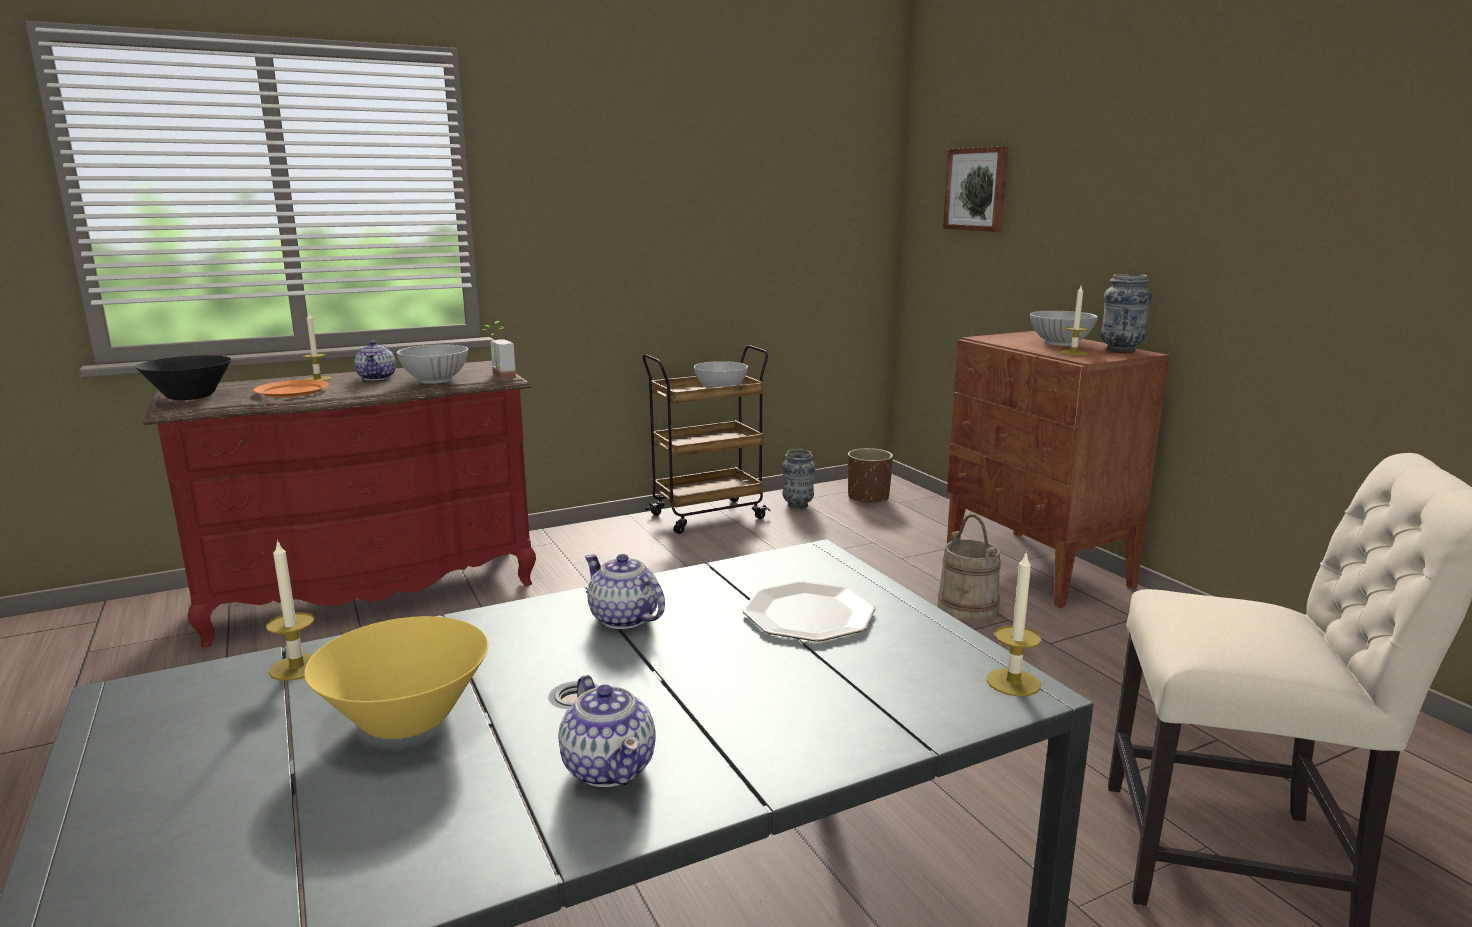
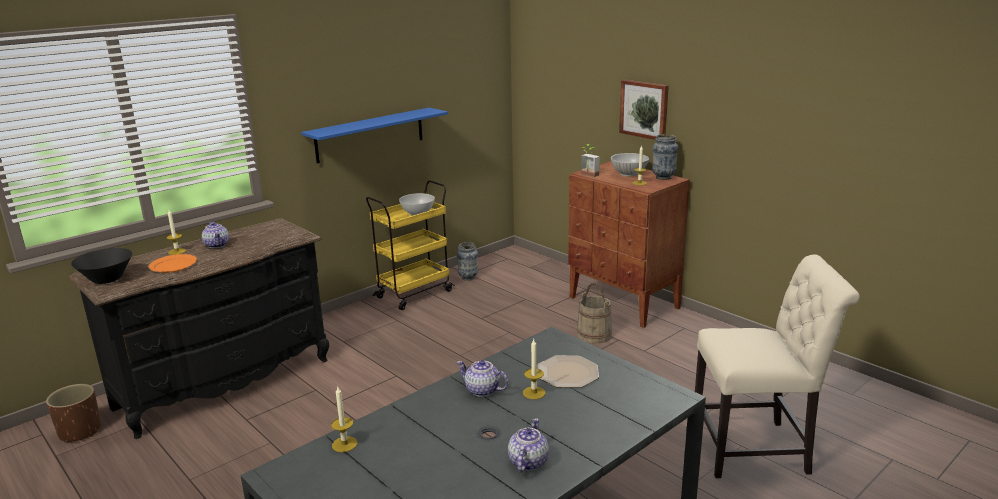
camera: 15 degrees left, 5 degrees up
red dresser [143,361,536,648] -> black dresser [69,218,329,439]
yellow bowl [304,616,488,739] -> none
white bowl [397,345,468,384] -> none
potted plant [482,321,516,380] -> potted plant moved to [581,144,600,177]
teapot [559,675,656,787] -> teapot turned 120 degrees counterclockwise [508,418,549,473]
brown cart [643,345,770,534] -> yellow cart [366,181,455,310]
brown planter [848,448,893,503] -> brown planter moved to [46,384,101,443]
picture [943,146,1009,232] -> picture moved to [619,80,669,140]
candle [987,551,1041,697] -> candle moved to [523,339,546,399]
none -> blue shelf [301,108,448,163]

